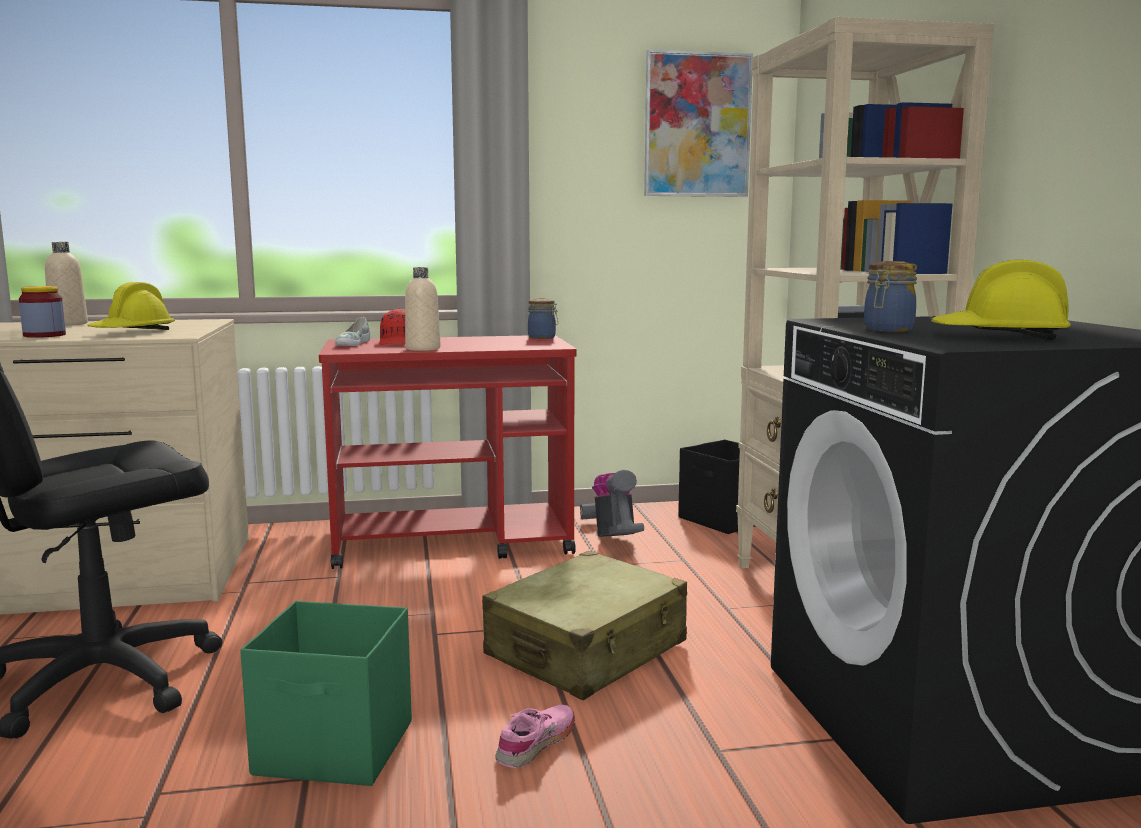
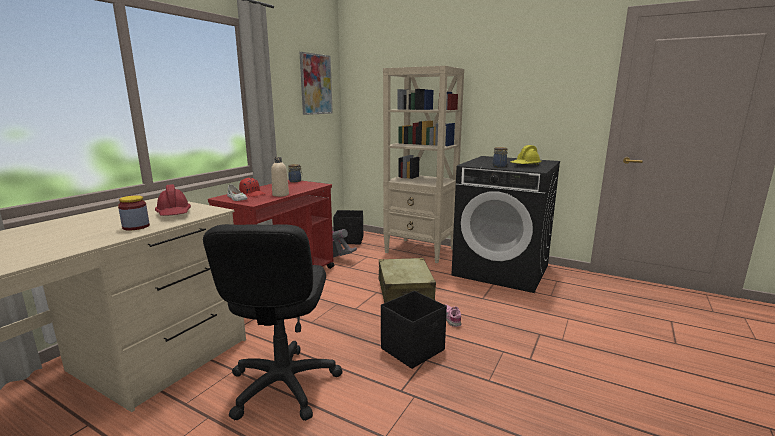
camera: 50 degrees left, 5 degrees up
beige bottle [45,242,88,326] -> none
yellow hard hat [87,282,175,330] -> red hard hat [155,184,191,216]
green storage box [240,601,412,786] -> black storage box [381,291,447,369]

